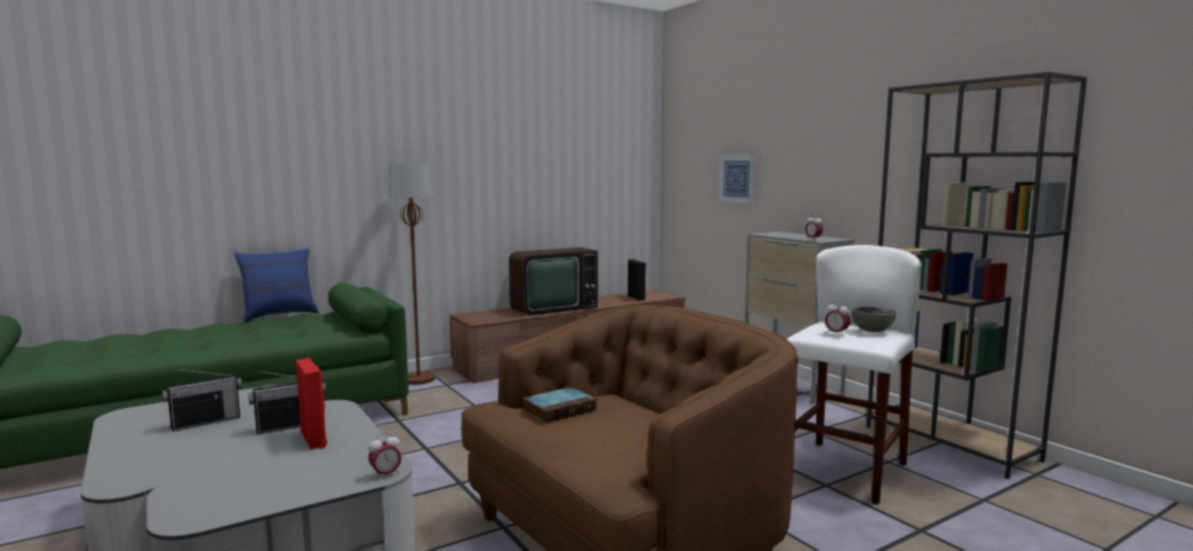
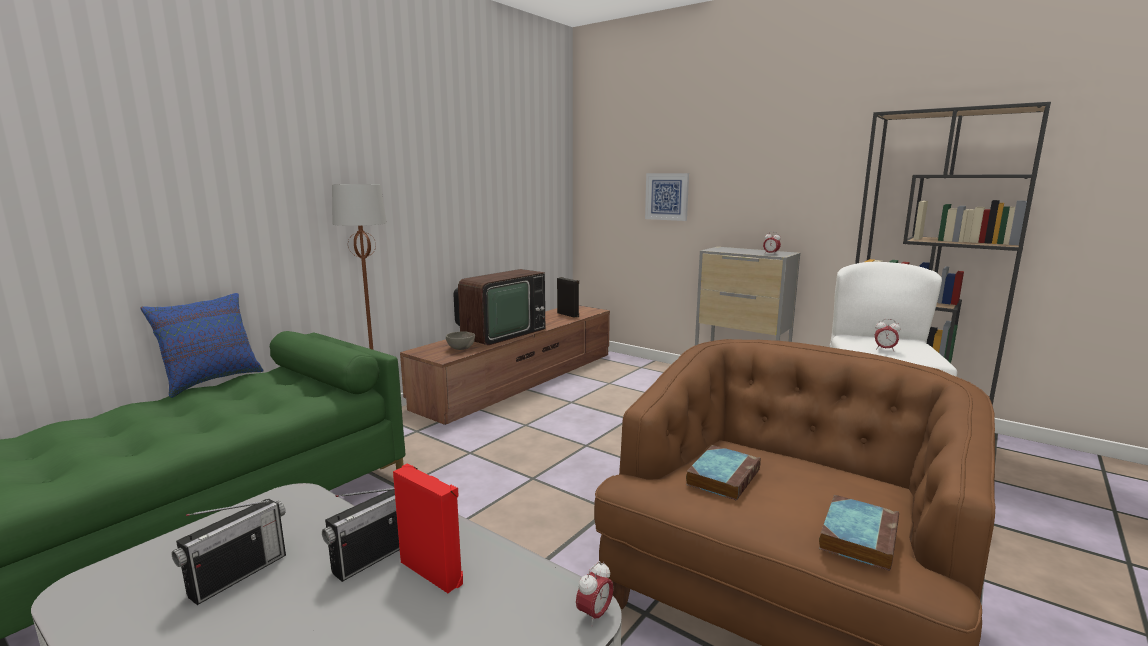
camera: 20 degrees left, 5 degrees up
grey bowl [851,307,896,332] -> grey bowl moved to [446,331,475,350]
none -> book [819,495,899,571]

